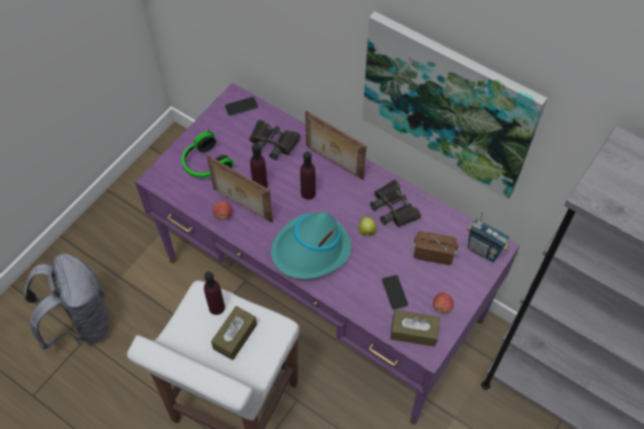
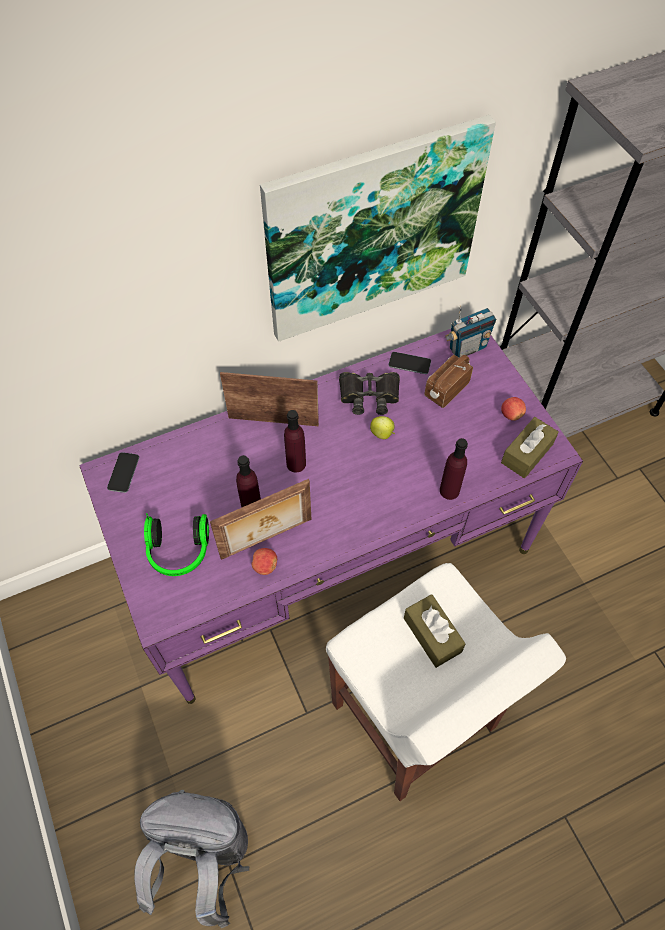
camera: 60 degrees left, 0 degrees up
purple bottle [204,272,225,315] -> purple bottle moved to [440,438,468,500]
black binoculars [249,120,301,160] -> none
turquoise hat [271,212,351,279] -> none
picture frame [305,111,367,180] -> picture frame turned 150 degrees counterclockwise [220,372,319,426]
phone [382,275,408,310] -> phone moved to [389,352,431,374]

